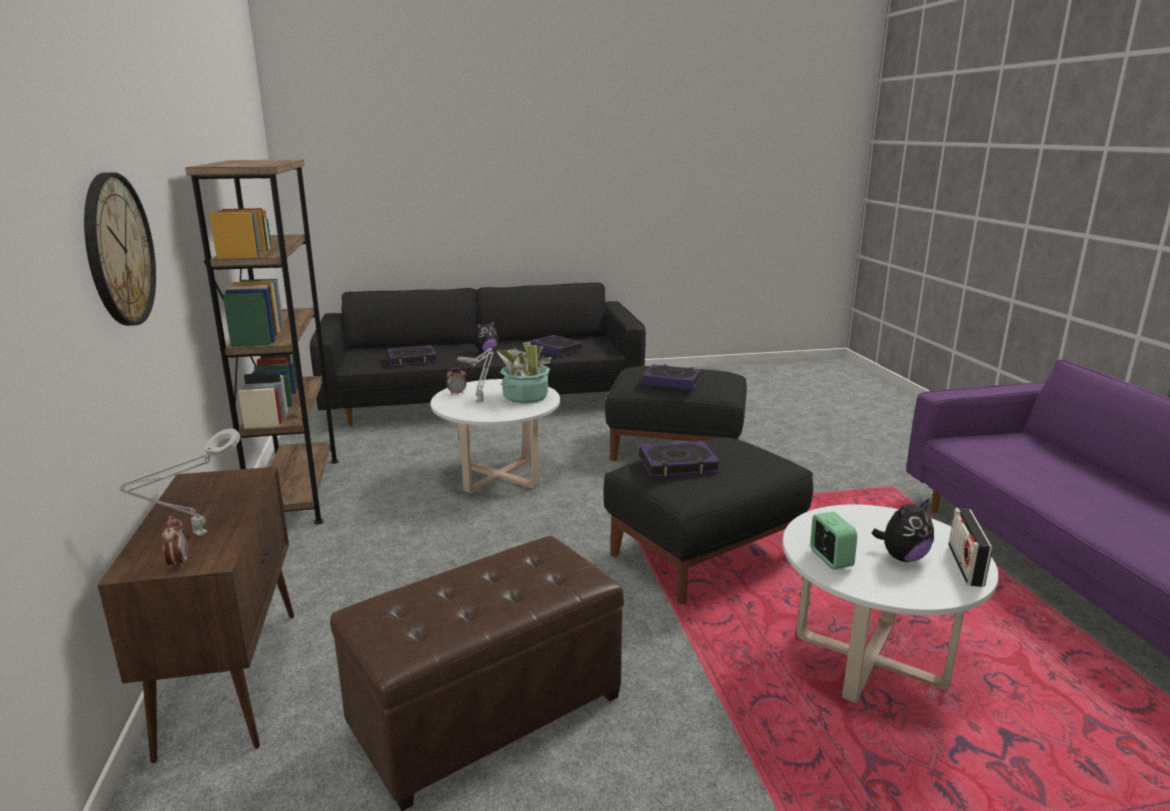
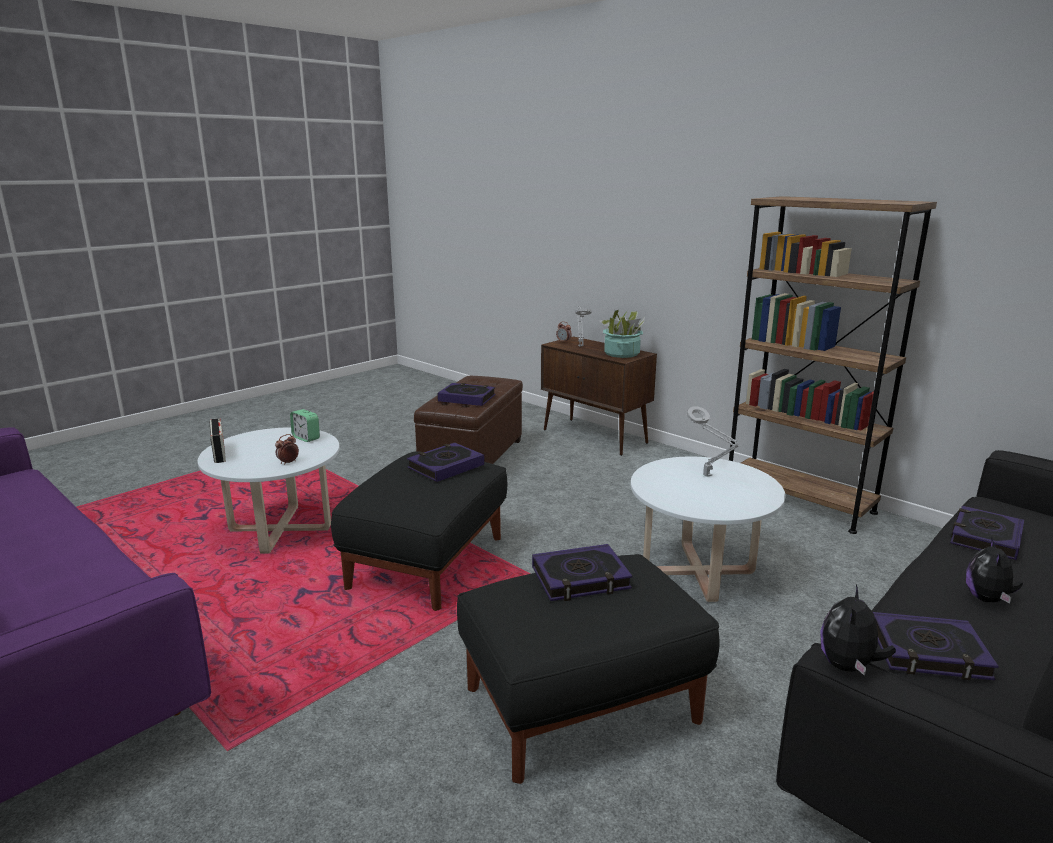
camera: 145 degrees right, 0 degrees up
wall clock [84,172,156,326] -> none
alarm clock [447,368,466,395] -> alarm clock moved to [275,434,299,465]
potted plant [497,341,551,404] -> potted plant moved to [599,310,645,358]
plush toy [872,499,934,562] -> plush toy moved to [820,584,896,676]
none -> book [437,383,496,406]

